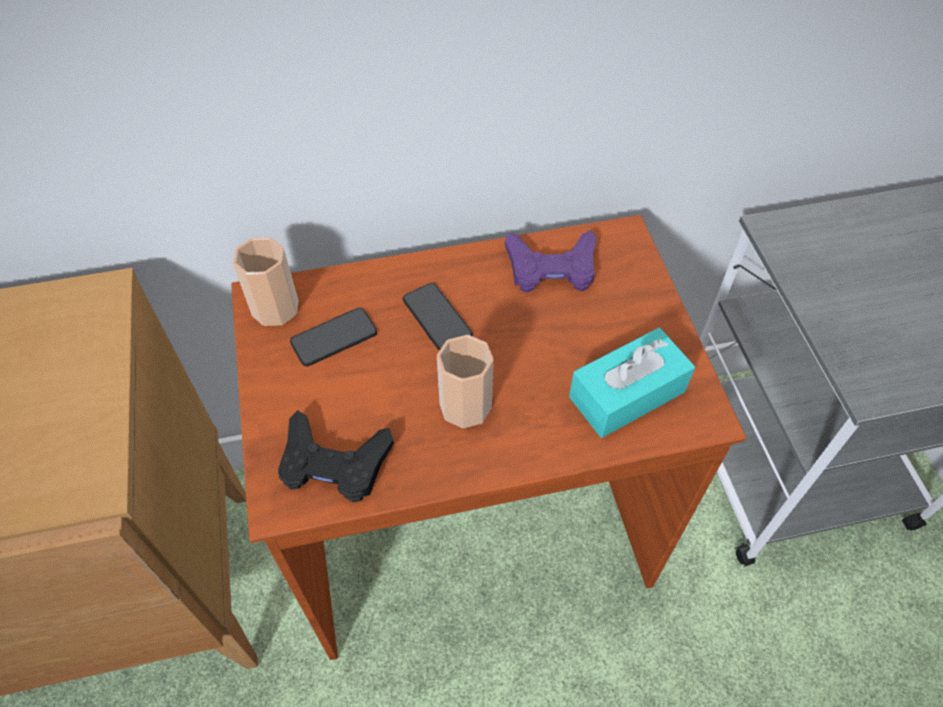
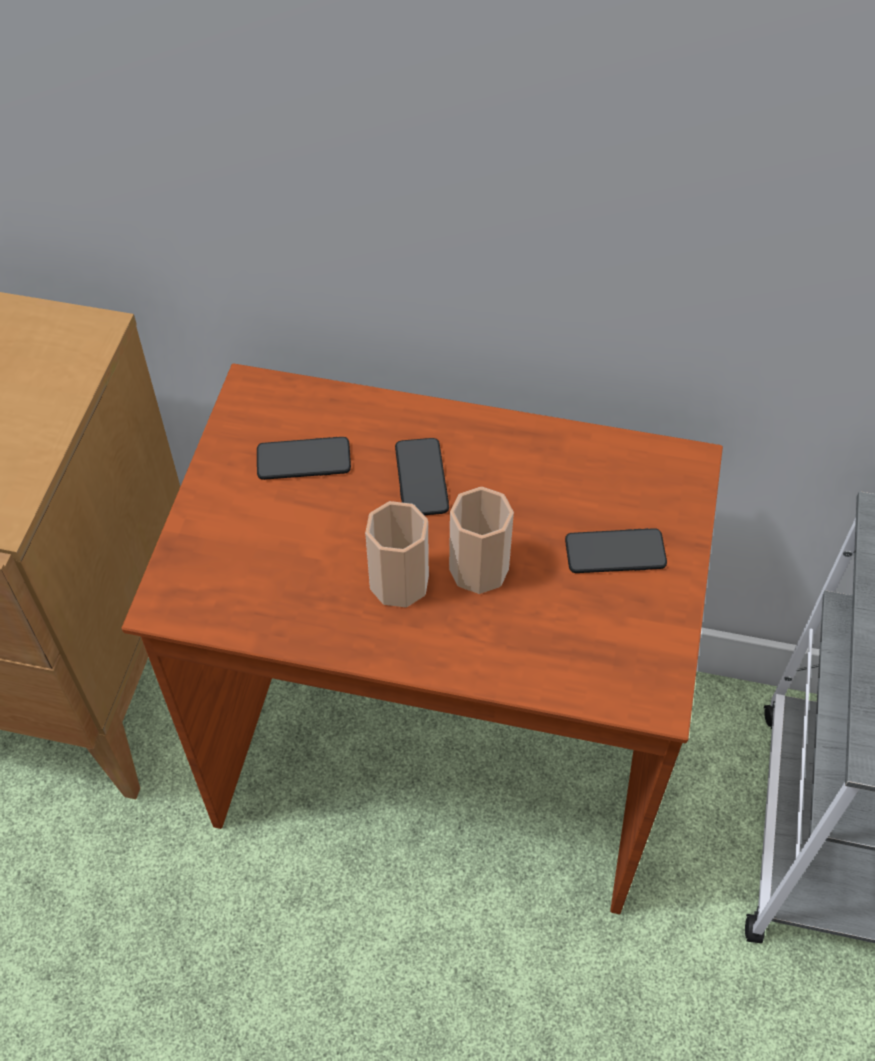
camera: 25 degrees right, 0 degrees up
cup [233,237,299,326] -> cup moved to [449,487,514,594]
black game controller [278,410,394,502] -> none
purple game controller [505,230,597,292] -> none
turquoise tissue box [569,328,695,438] -> none
none -> phone [565,528,667,573]

